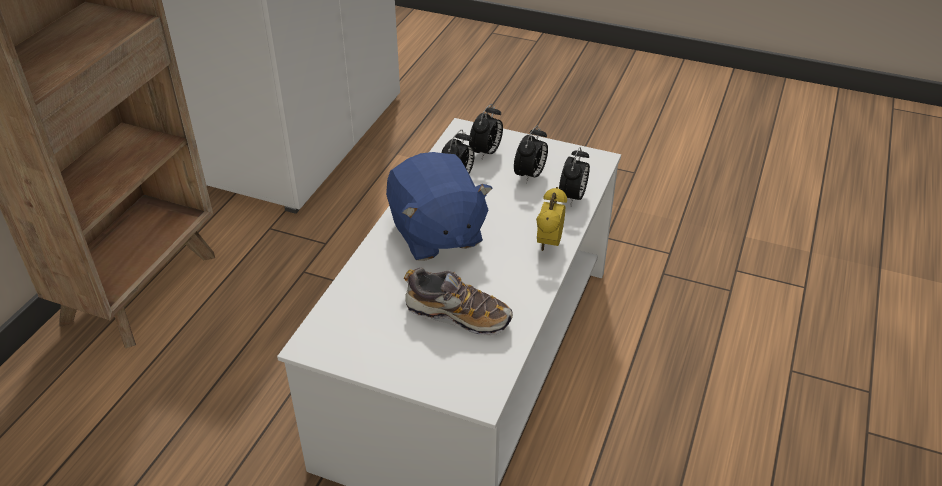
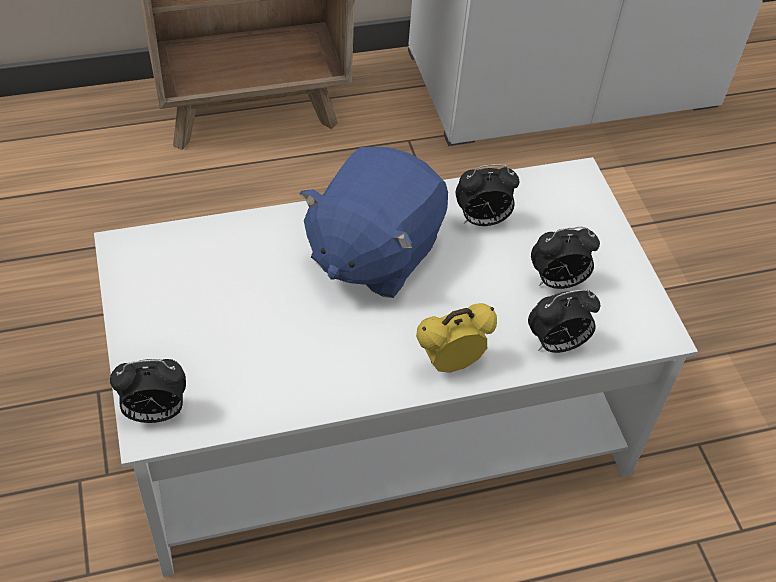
camera: 50 degrees right, 10 degrees up
shoe [404,268,513,335] -> none
alarm clock [469,104,503,160] -> alarm clock moved to [110,359,186,423]

